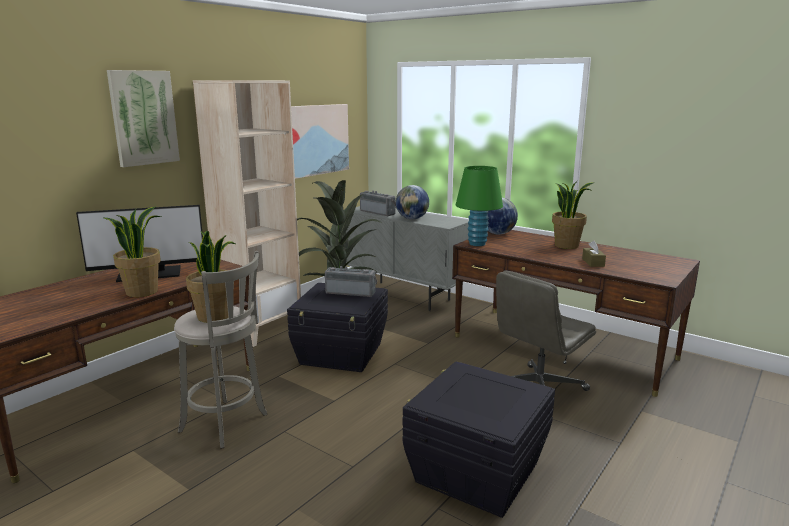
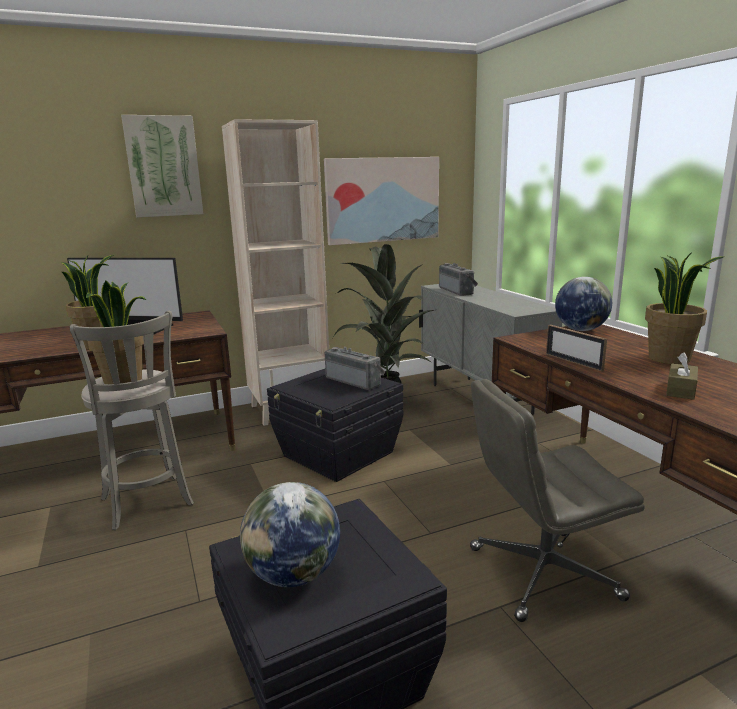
camera: 30 degrees right, 0 degrees up
globe [396,185,429,219] -> globe moved to [240,482,340,587]
green table lamp [456,166,503,246] -> none
none -> picture frame [546,325,607,372]

